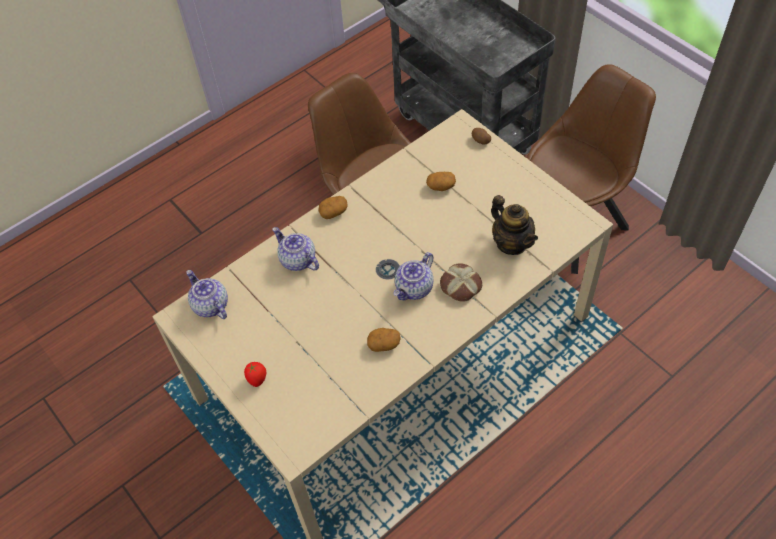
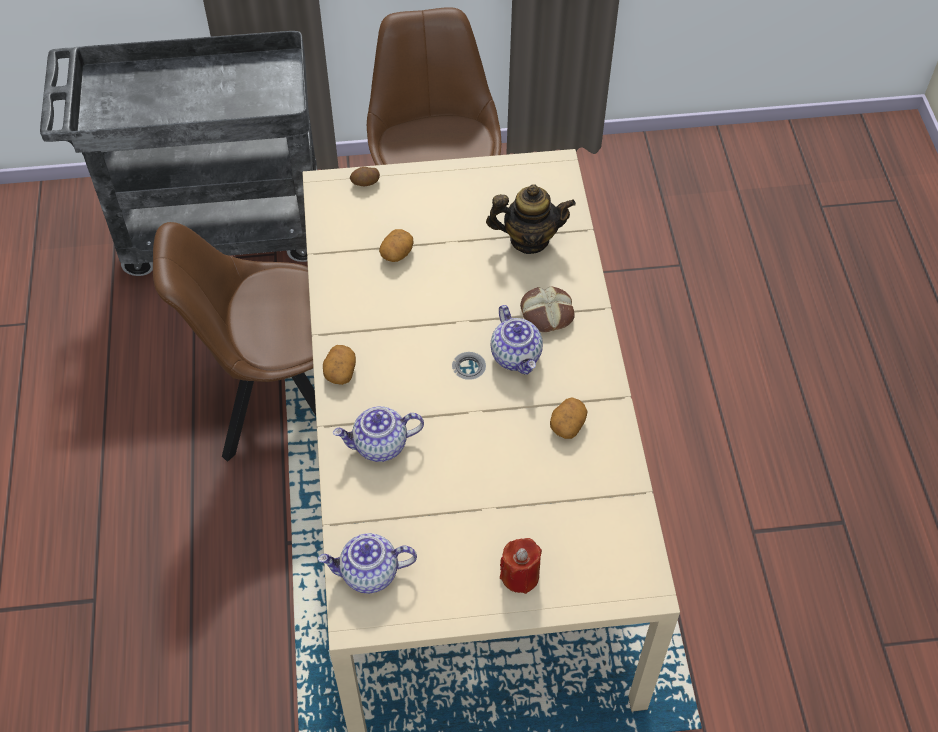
camera: 60 degrees left, 0 degrees up
tomato [244,362,266,387] -> red candle [500,538,542,594]

